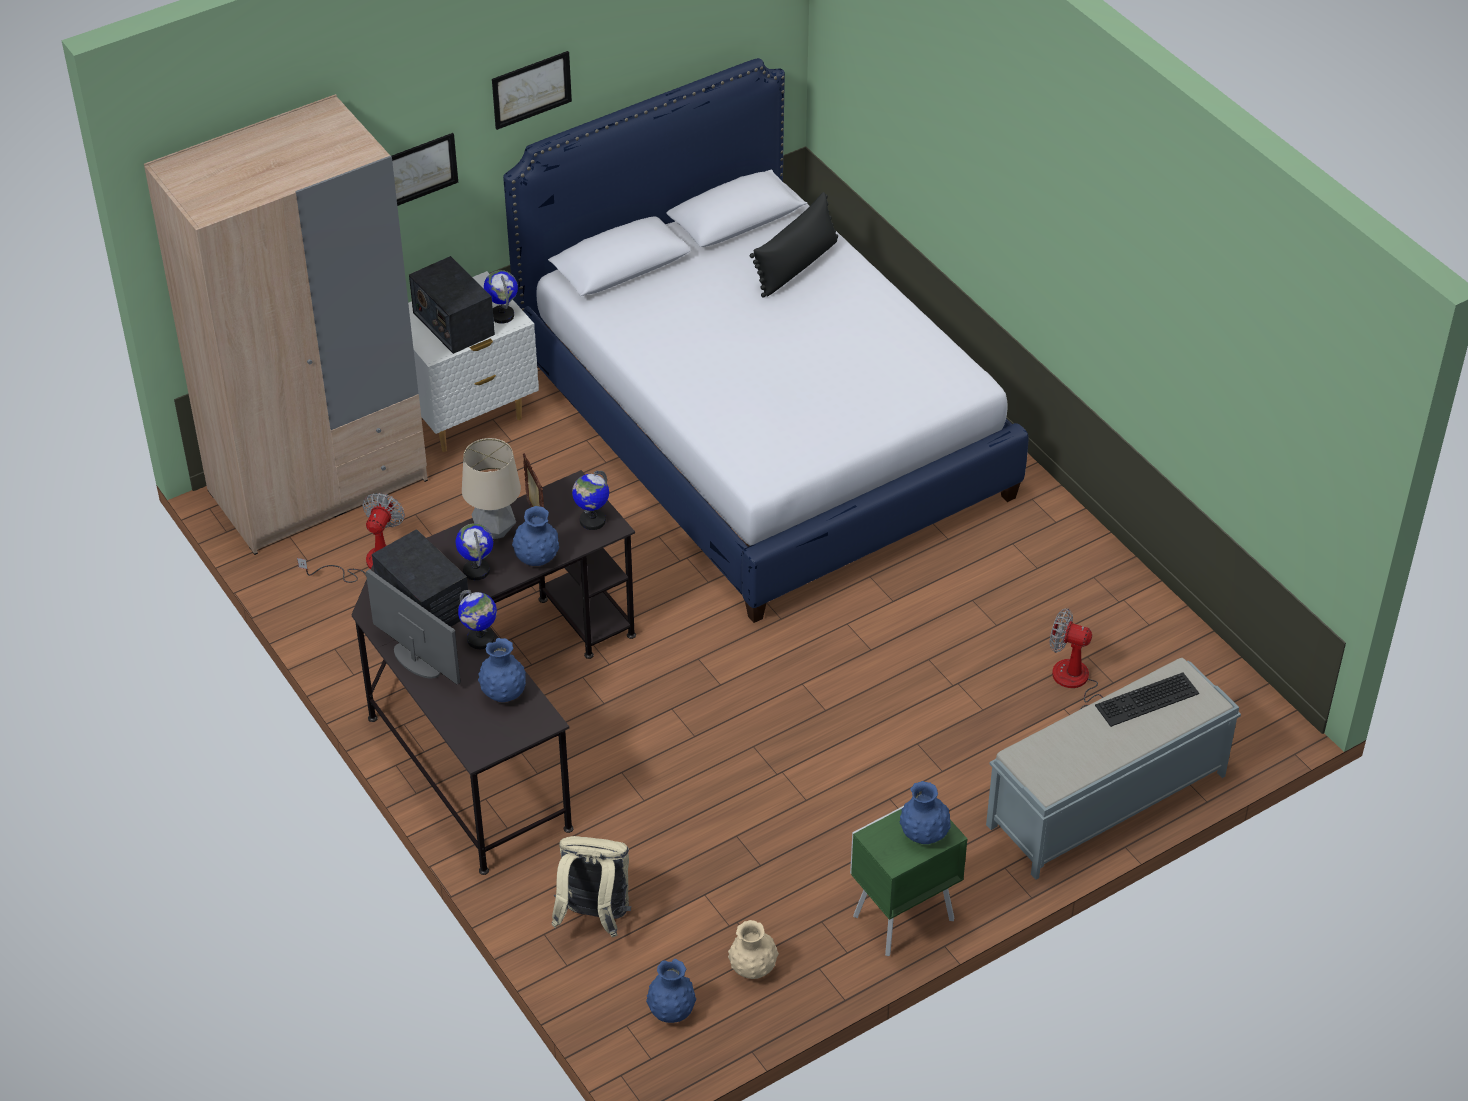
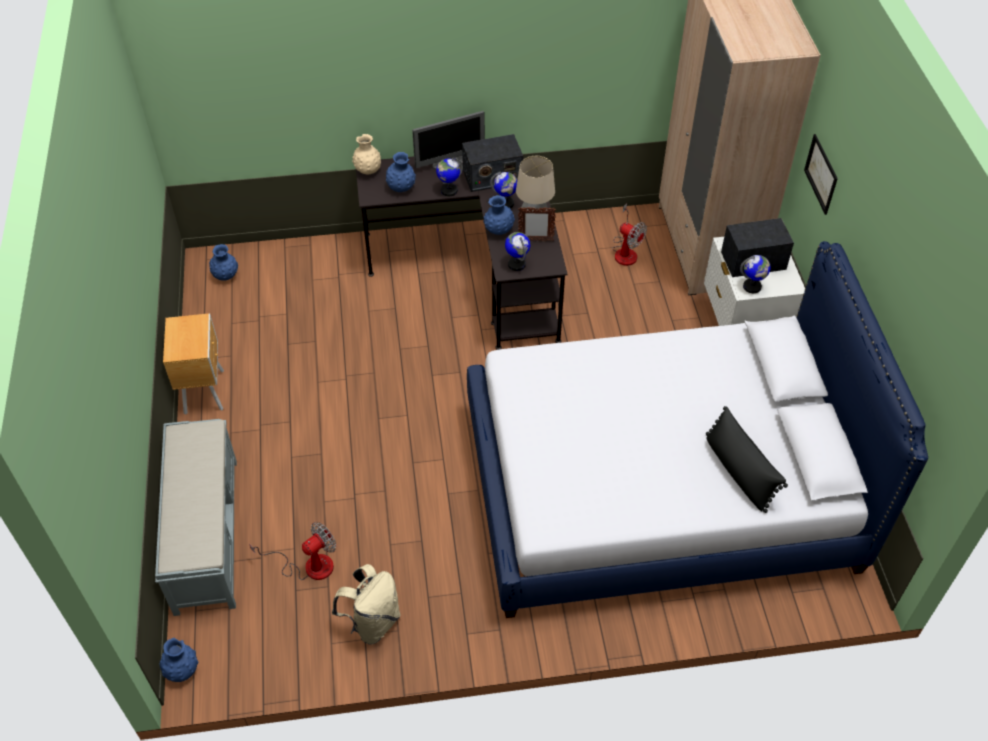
camera: 115 degrees right, 5 degrees up
picture [492,51,572,130] -> none
beige backpack [551,836,631,937] -> beige backpack moved to [332,564,401,644]
beige vase [728,920,779,979] -> beige vase moved to [352,134,381,174]
green nightstand [850,806,968,956] -> brown nightstand [163,313,224,415]
blue vase [900,781,951,844] -> blue vase moved to [159,638,198,682]
keyboard [1095,672,1199,727] -> none

